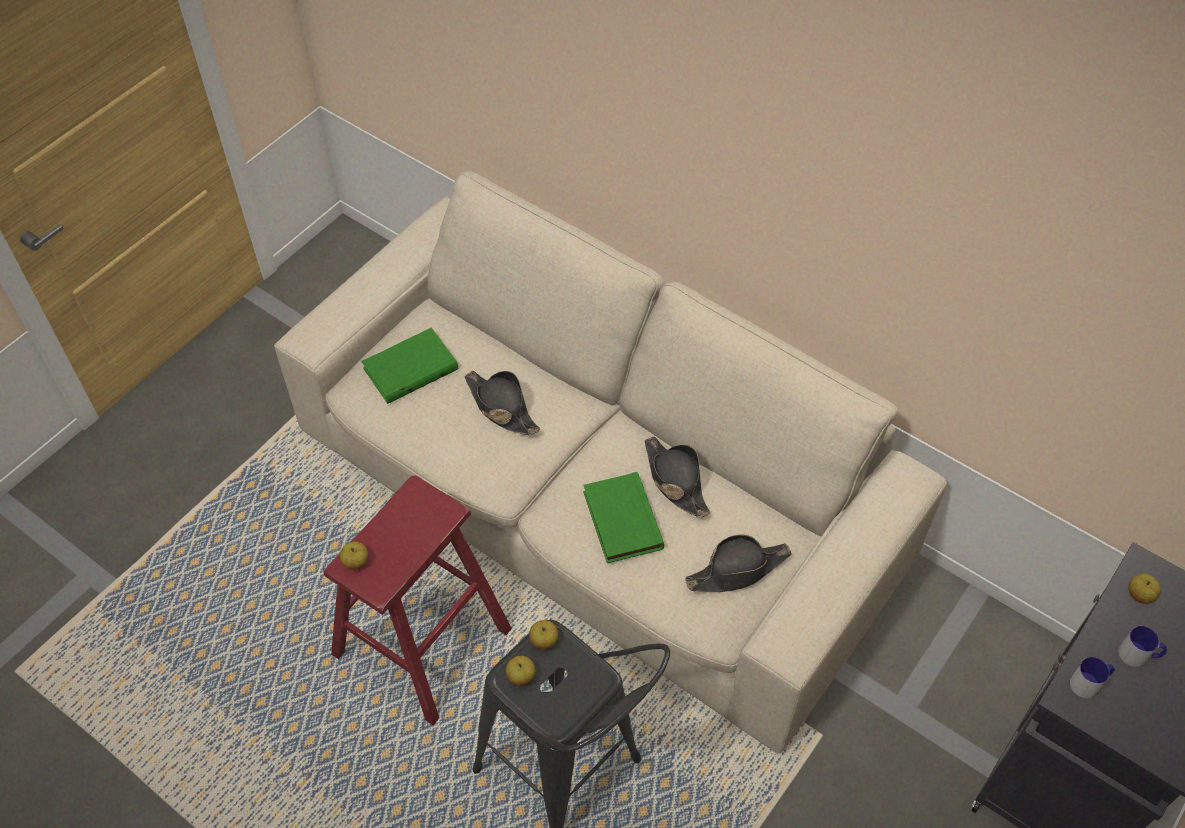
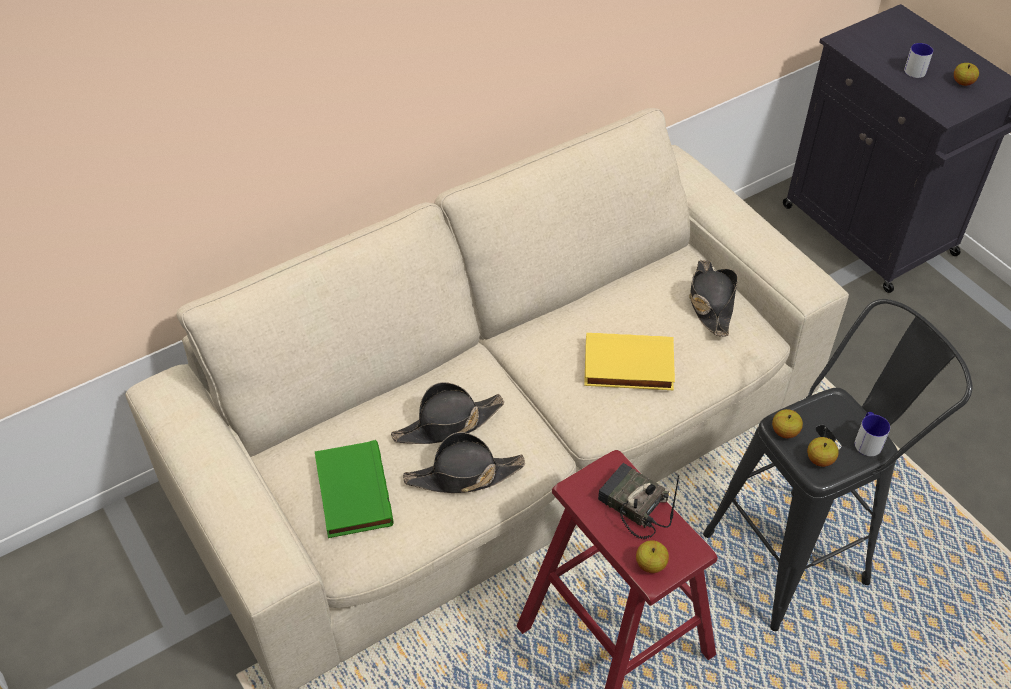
camera: 70 degrees left, 5 degrees down
green book [583,472,664,563] -> yellow book [584,333,675,390]
black hat [645,436,711,517] -> black hat moved to [403,432,525,493]
mug [1070,657,1115,698] -> mug moved to [855,412,890,456]
apple [1129,574,1161,604] -> apple moved to [954,63,979,86]
none -> radio [598,463,679,539]

